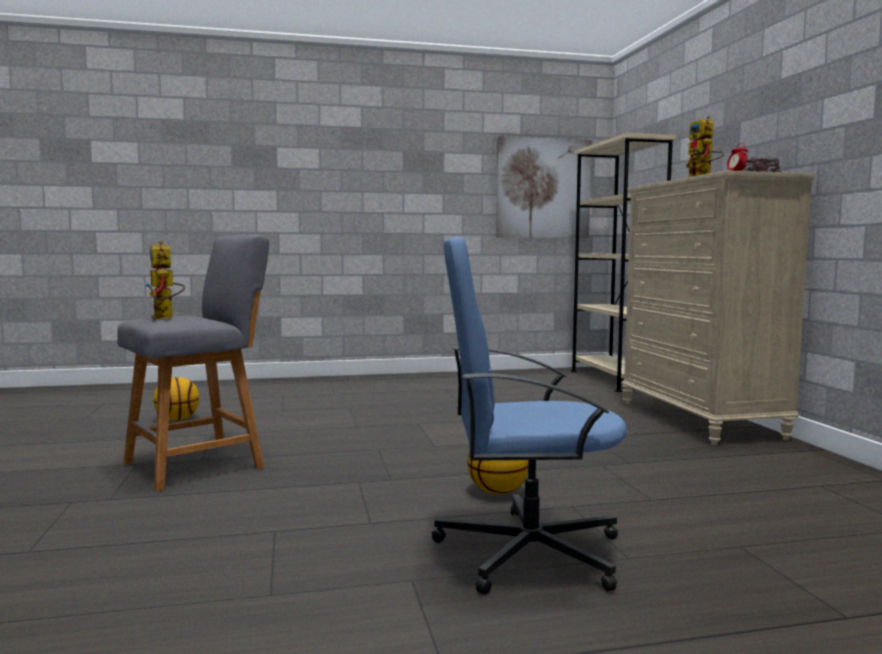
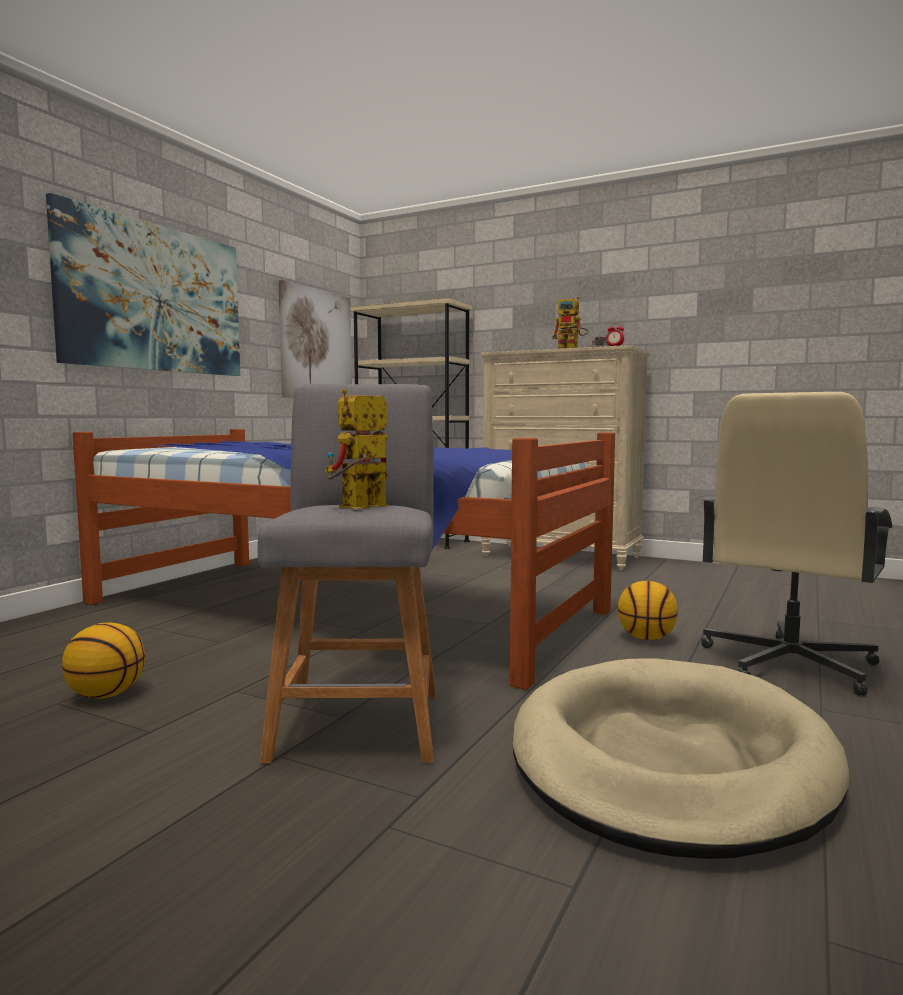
camera: 50 degrees left, 0 degrees up
toy robot [145,241,185,319] -> toy robot turned 120 degrees clockwise [325,389,388,509]
blue office chair [432,237,627,595] -> beige office chair [701,392,892,696]
none -> picture [46,193,240,376]
none -> bed [73,429,615,690]
none -> beige dog bed [512,658,849,859]

